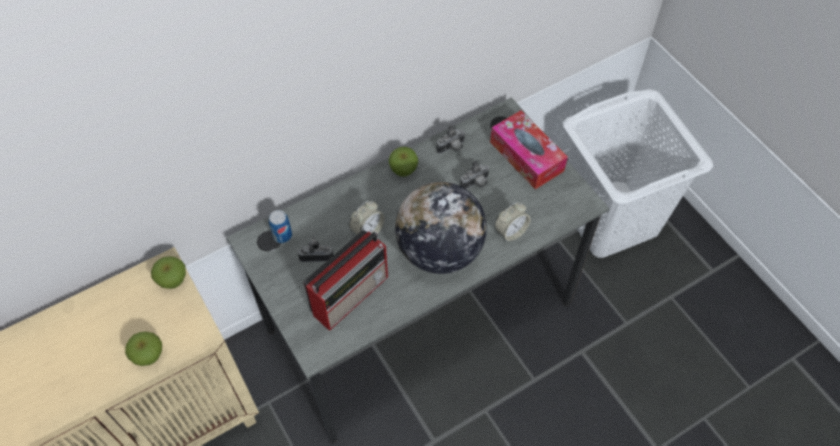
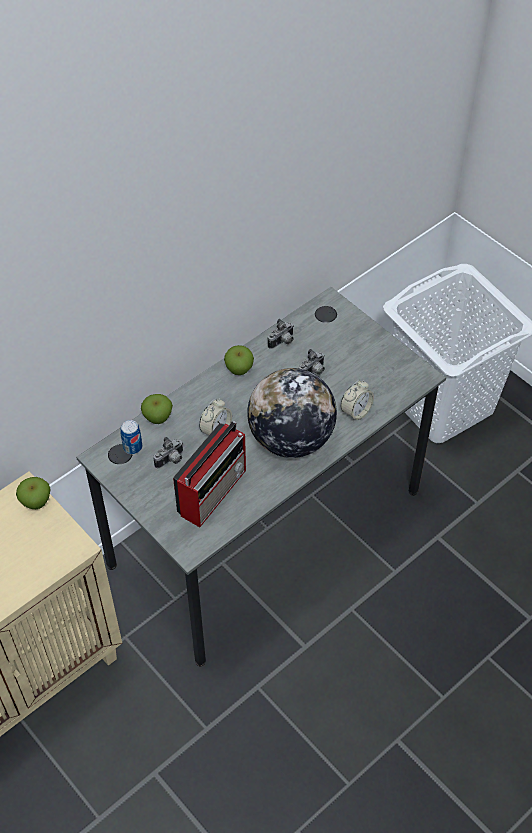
camera: 10 degrees left, 5 degrees down
apple [125,332,162,366] -> apple moved to [141,394,173,424]
camera [298,237,333,262] -> camera turned 150 degrees clockwise [153,437,183,468]
tissue box [490,110,568,189] -> none

